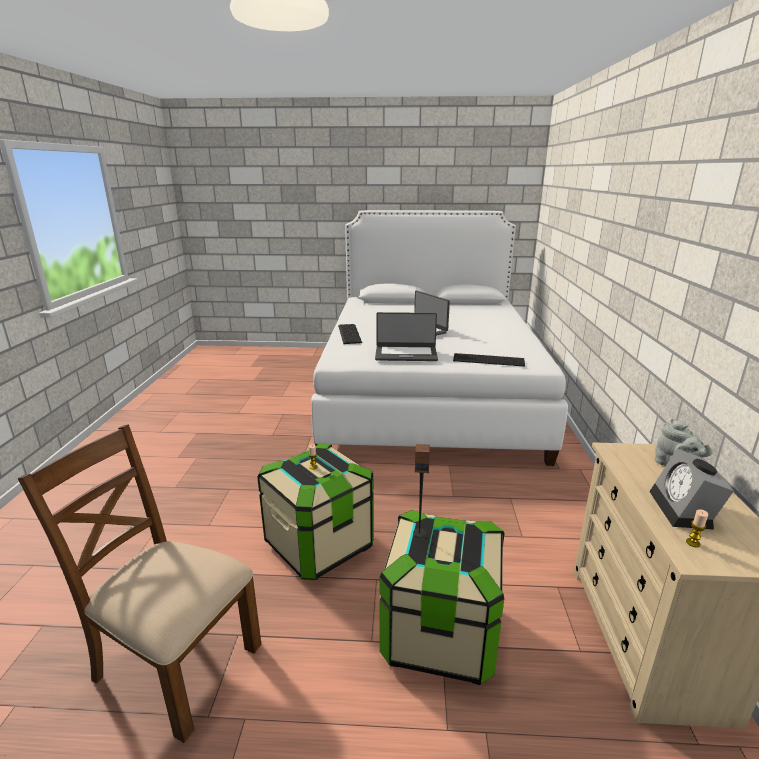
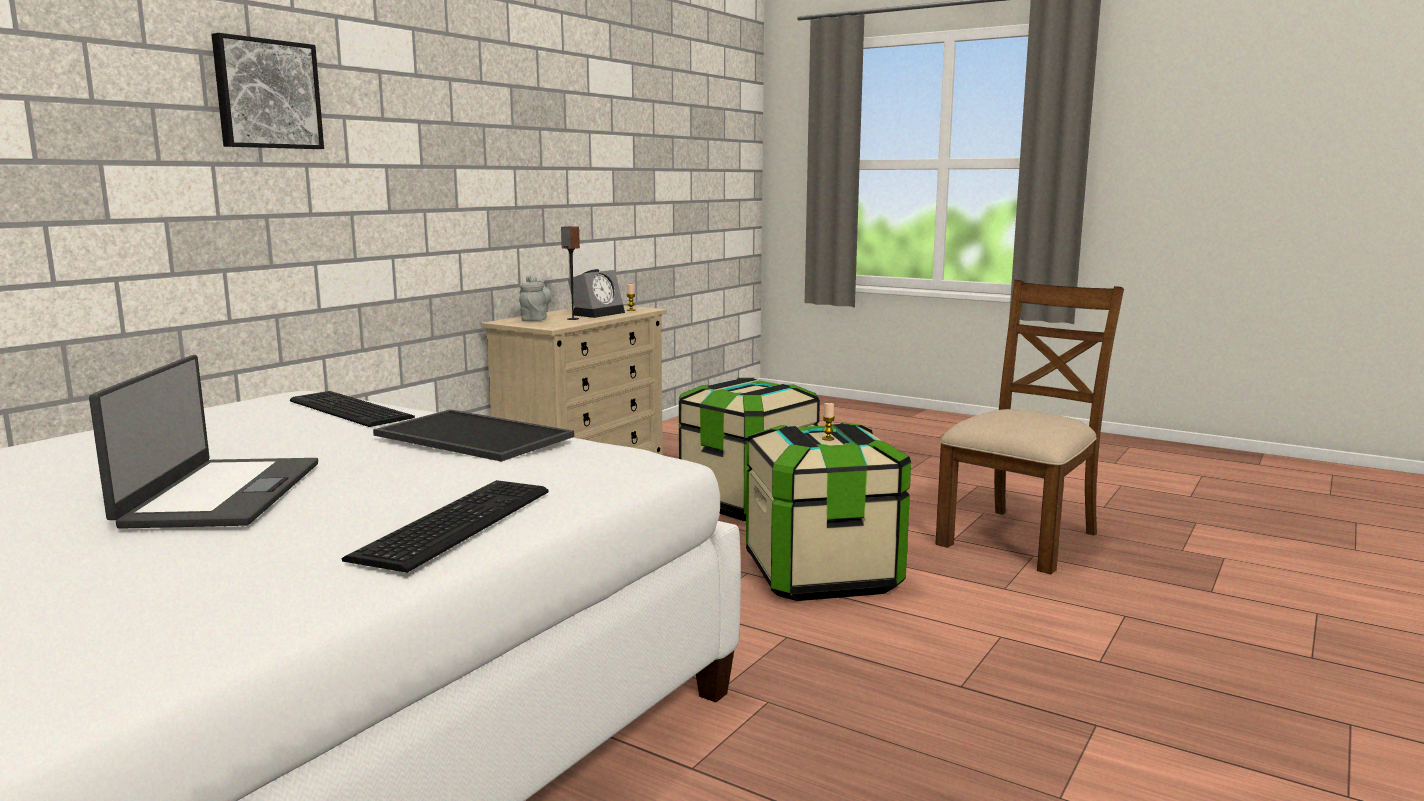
camera: 150 degrees left, 10 degrees down
brown chair [18,424,261,743] -> brown chair turned 105 degrees counterclockwise [935,280,1124,575]
laptop [375,312,438,361] -> tray [373,409,574,462]
speaker [413,444,430,538] -> speaker moved to [561,226,580,320]
none -> picture [211,33,324,149]

